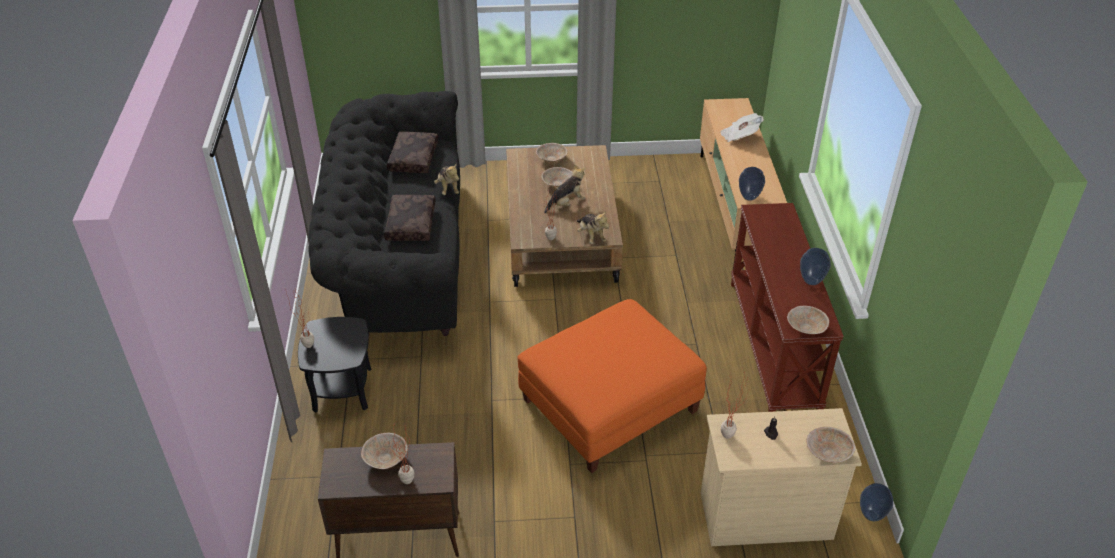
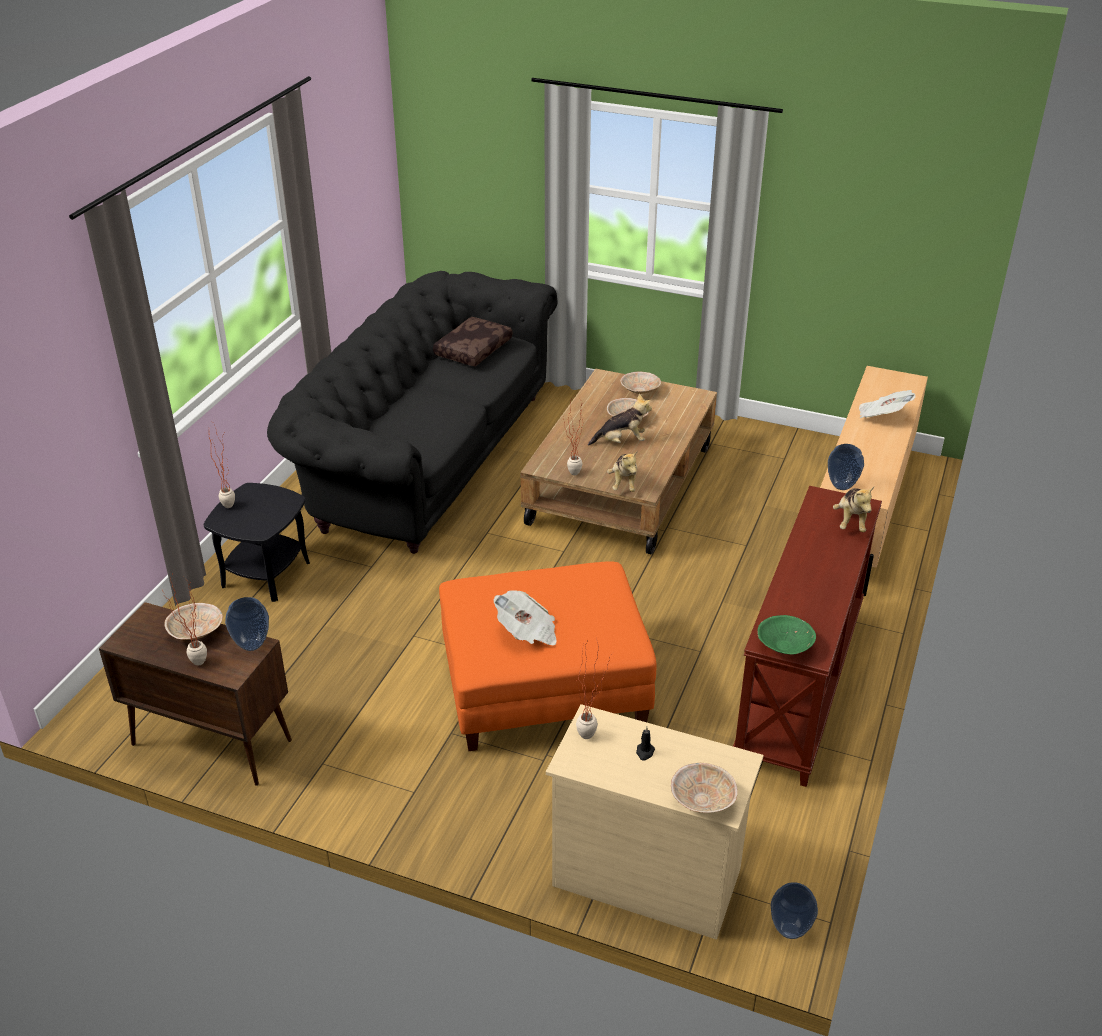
camera: 25 degrees right, 5 degrees down
brown pillow [384,195,435,241] -> none
plush toy [434,163,459,195] -> plush toy moved to [833,487,874,532]
beige bowl [787,306,829,334] -> green bowl [758,615,816,655]
vase [800,248,831,285] -> vase moved to [225,597,269,651]
none -> newspaper [494,590,557,645]

